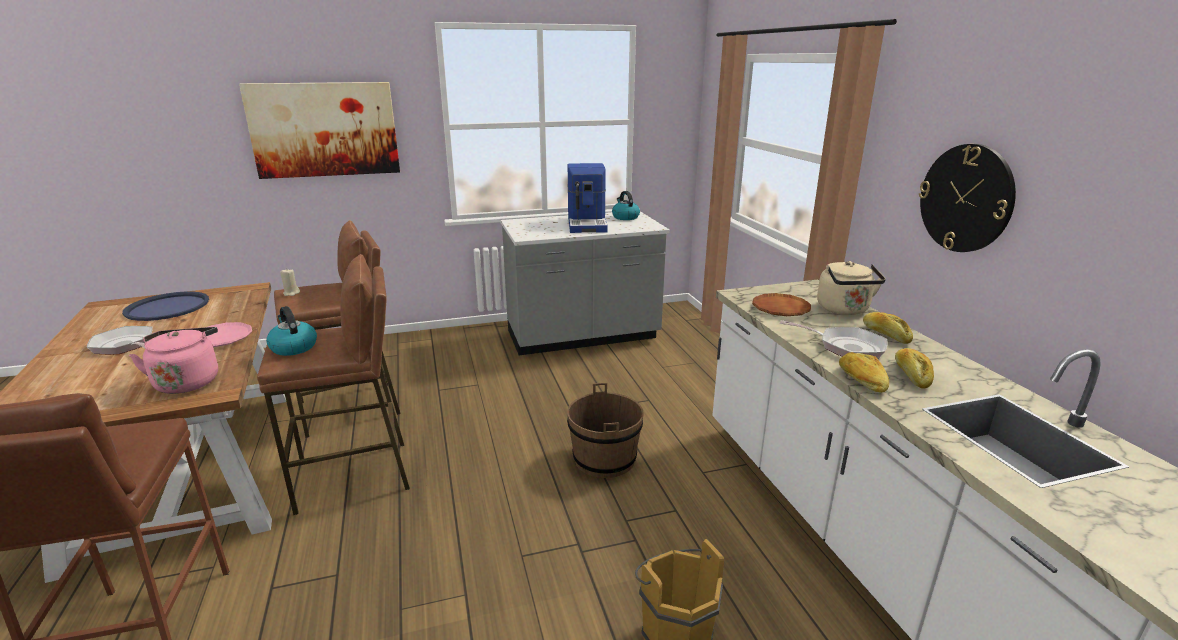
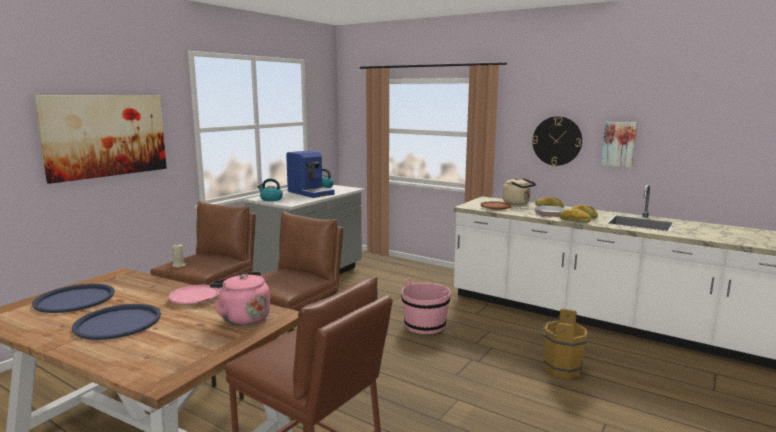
camera: 40 degrees left, 10 degrees down
frying pan [87,326,153,354] -> blue tray [72,304,161,340]
kettle [266,306,317,356] -> kettle moved to [258,179,283,201]
brown bucket [567,383,644,478] -> pink bucket [401,278,451,334]
none -> picture [601,122,637,167]

